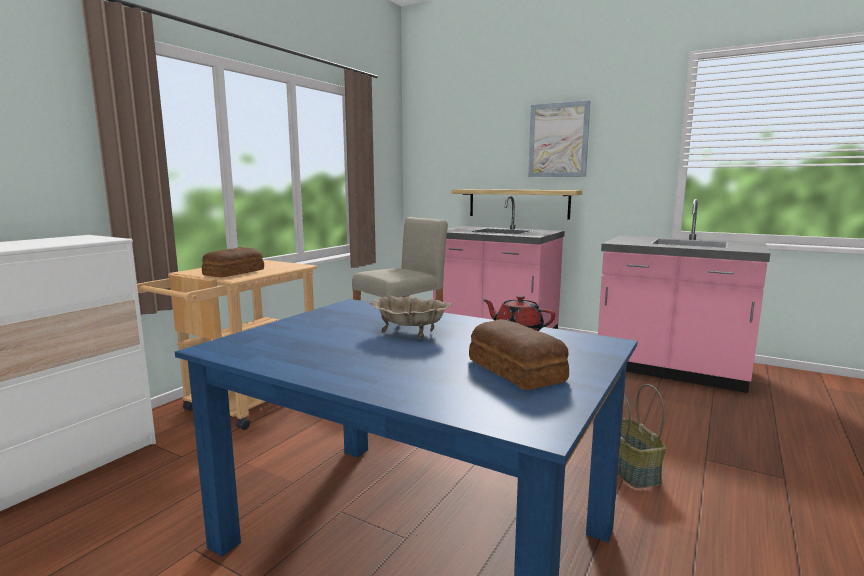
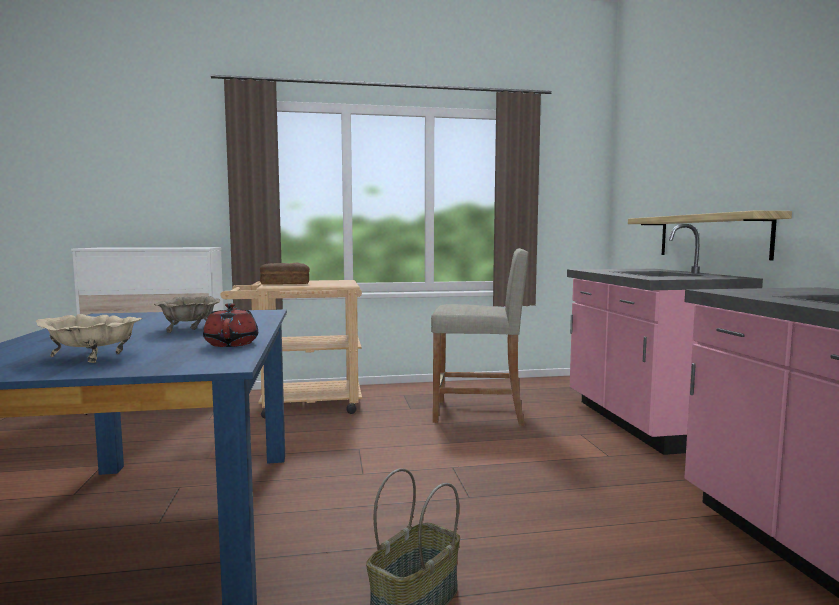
camera: 50 degrees right, 5 degrees down
bread [469,319,569,390] -> beige bowl [36,314,142,363]
picture [528,100,591,177] -> none

